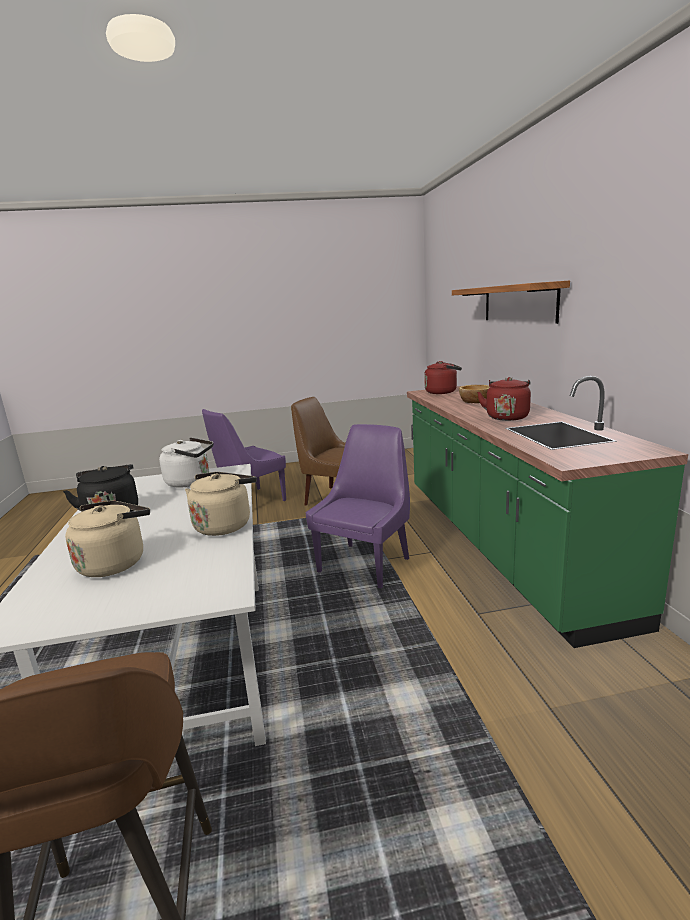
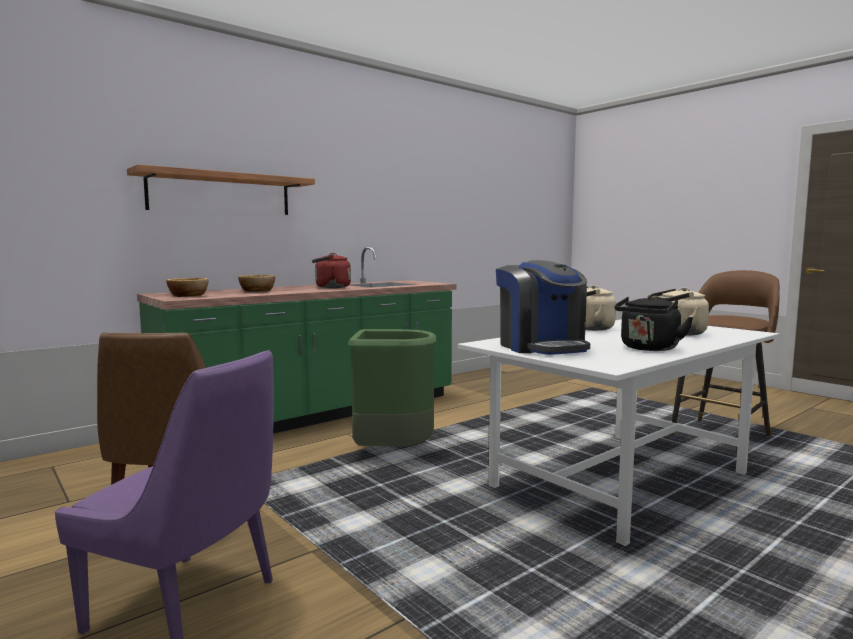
camera: 120 degrees left, 10 degrees down
white kettle [159,437,213,488] -> coffee machine [496,260,590,355]
purple chair [306,424,410,588] -> green trash can [348,329,437,447]
red kettle [424,361,462,394] -> bowl [166,278,208,297]

